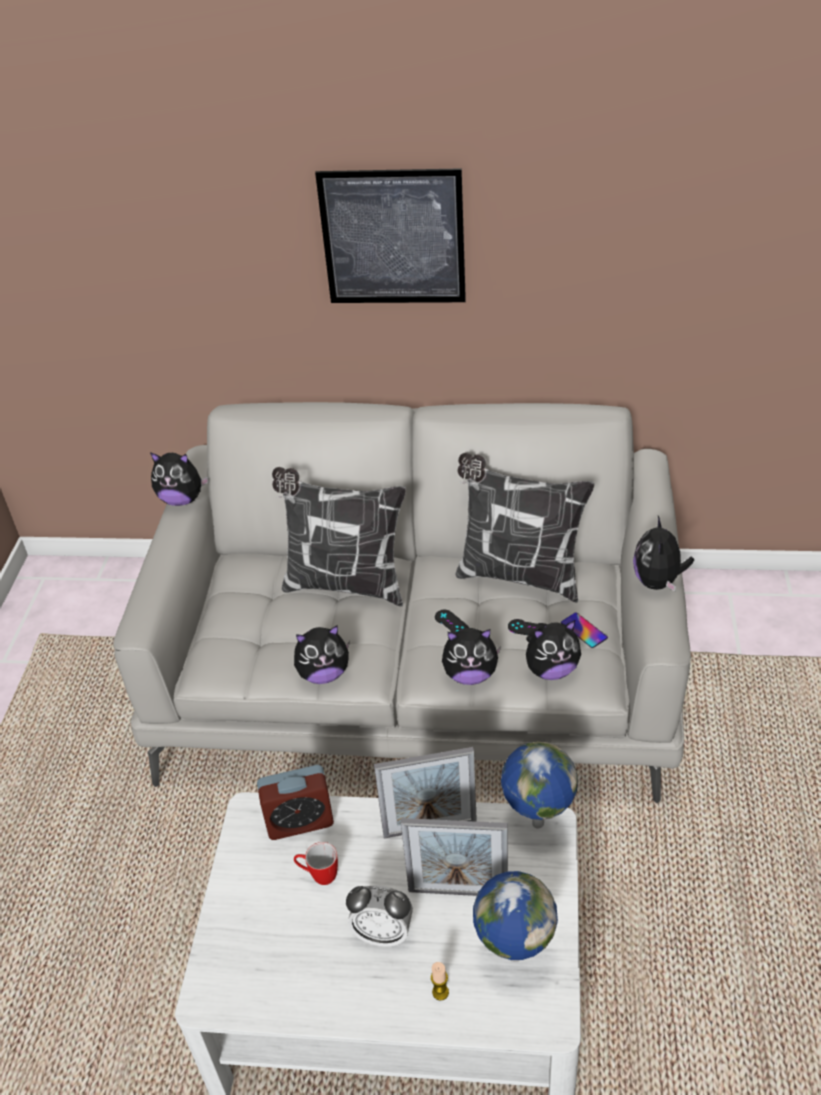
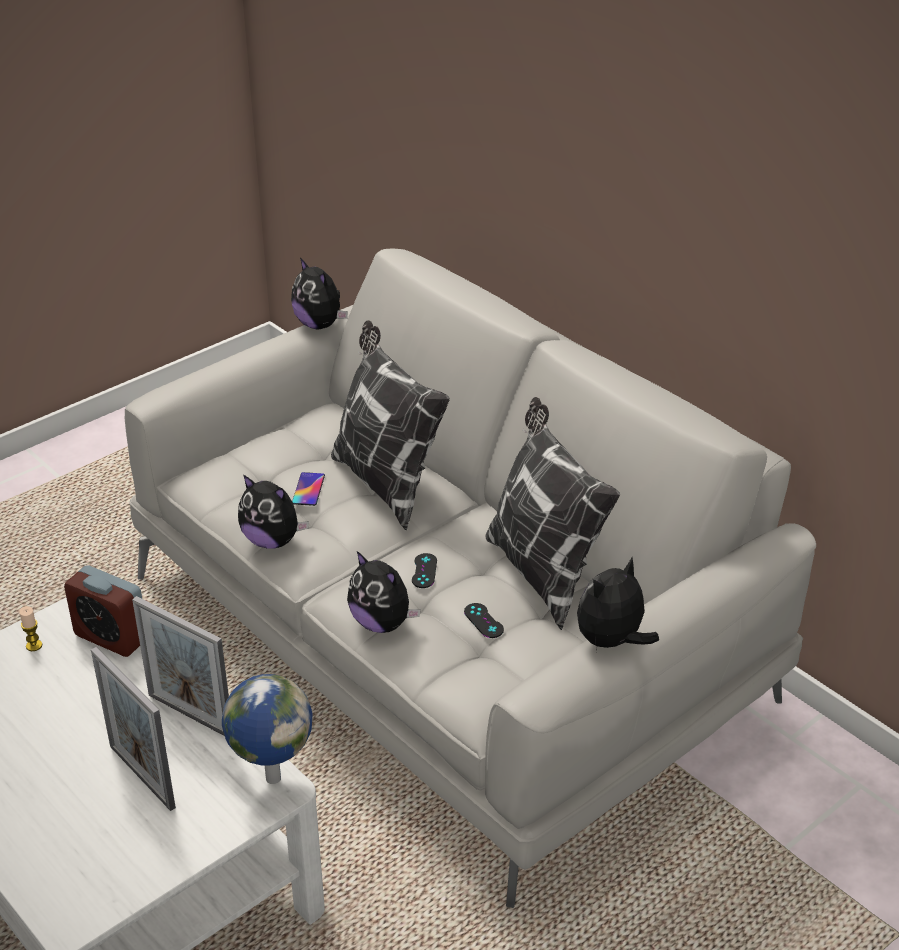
camera: 40 degrees right, 5 degrees down
mug [294,842,338,885] -> none
picture [315,168,466,303] -> none
alarm clock [346,885,413,947] -> none
candle [431,962,449,1000] -> candle moved to [19,606,42,651]
globe [473,871,558,962] -> none
plush toy [526,620,581,680] -> none
phone [561,612,608,648] -> phone moved to [292,472,325,506]

